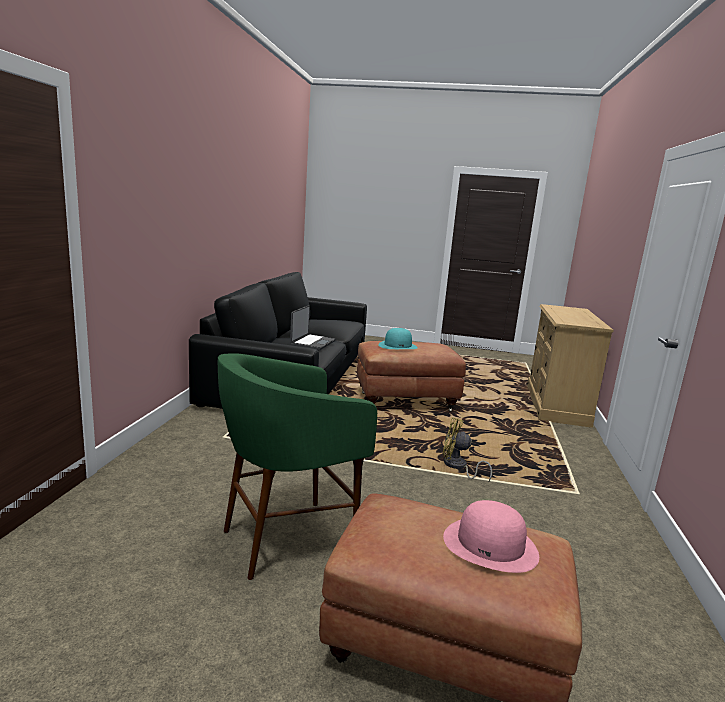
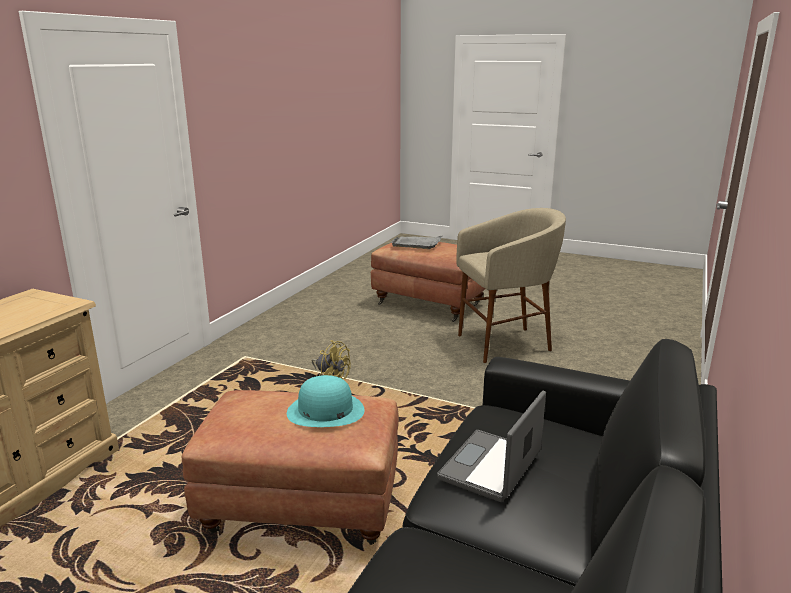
camera: 165 degrees left, 5 degrees up
green stool [218,353,377,580] -> beige stool [456,208,566,363]
pink hat [443,500,539,573] -> grey tray [391,236,442,249]

